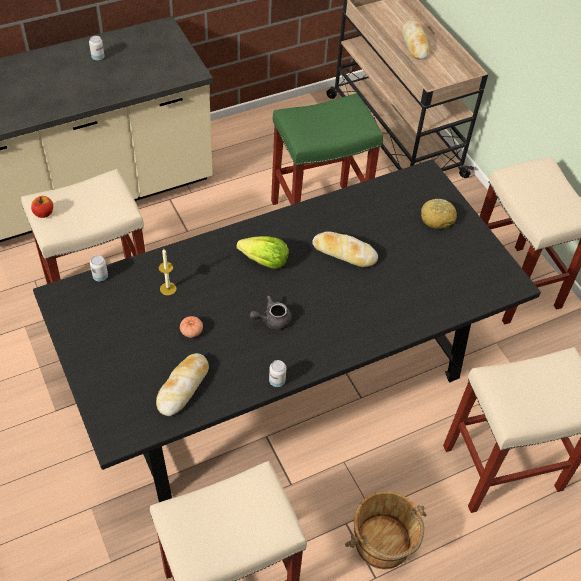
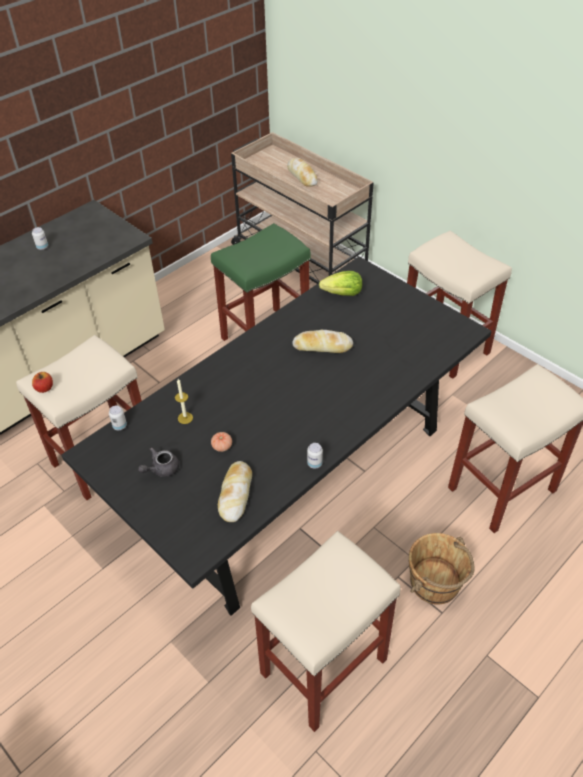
camera: 15 degrees left, 5 degrees down
lettuce [236,236,289,269] -> lettuce moved to [319,271,362,296]
grey teapot [250,296,292,330] -> grey teapot moved to [138,447,179,477]
bread [421,199,457,229] -> none

